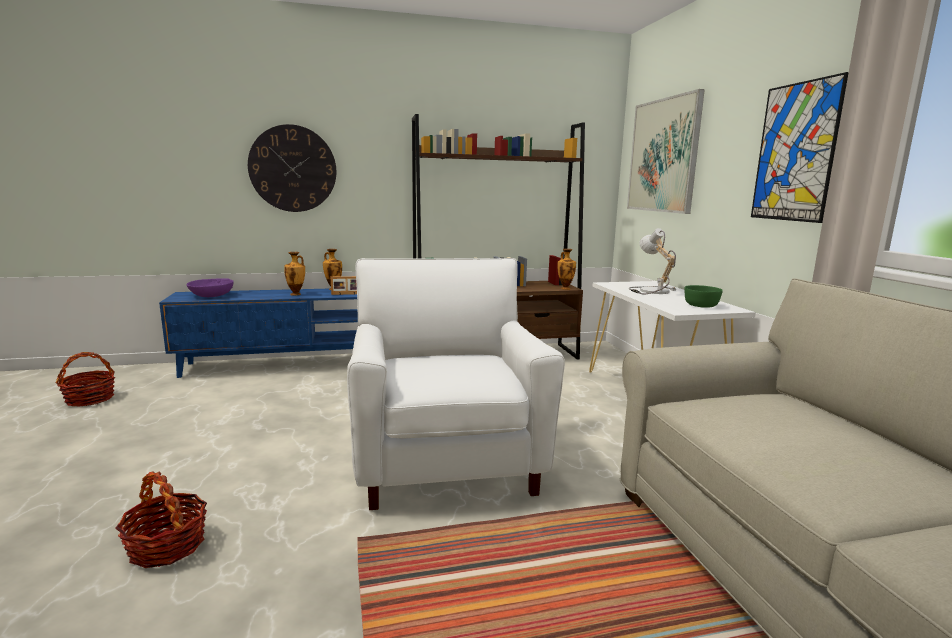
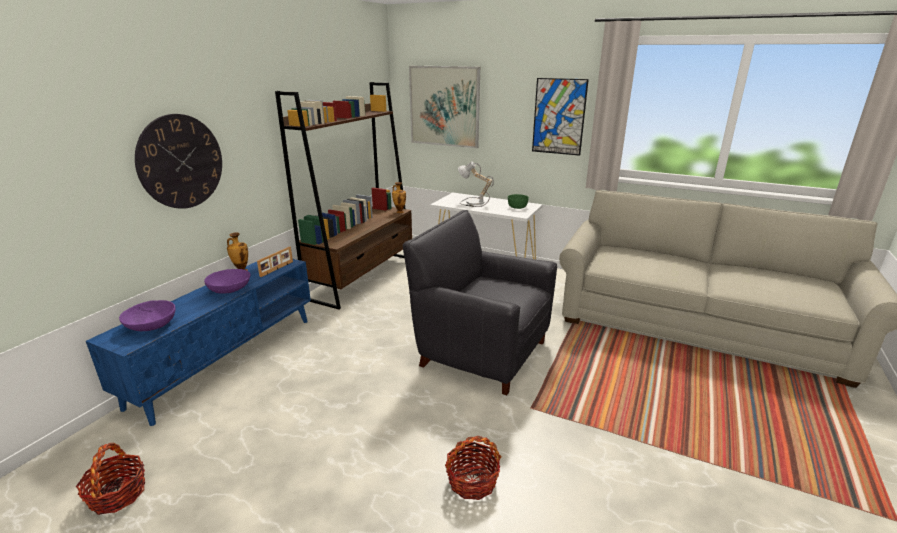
camera: 50 degrees left, 10 degrees up
vase [284,252,305,296] -> purple bowl [204,269,250,294]
white armchair [347,258,565,510] -> black armchair [403,210,557,395]

